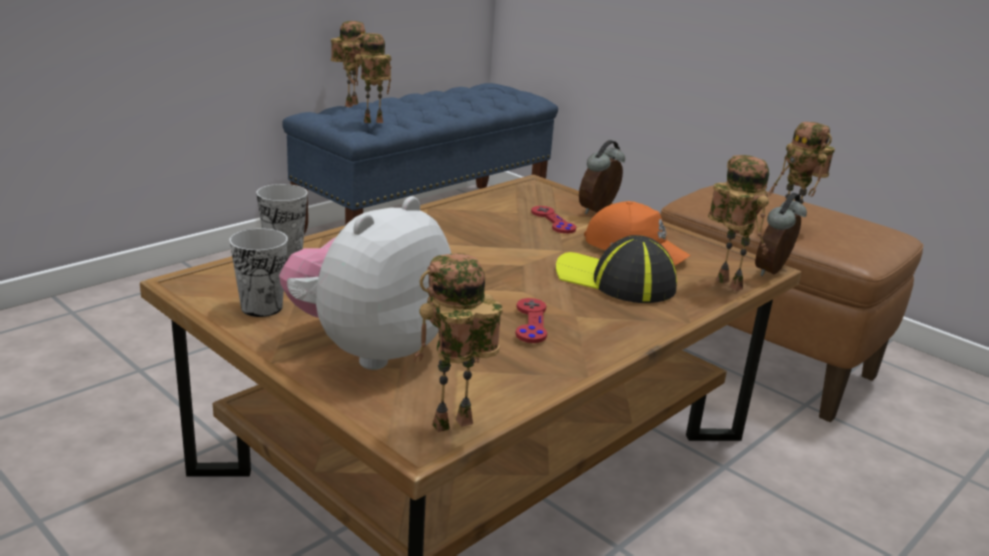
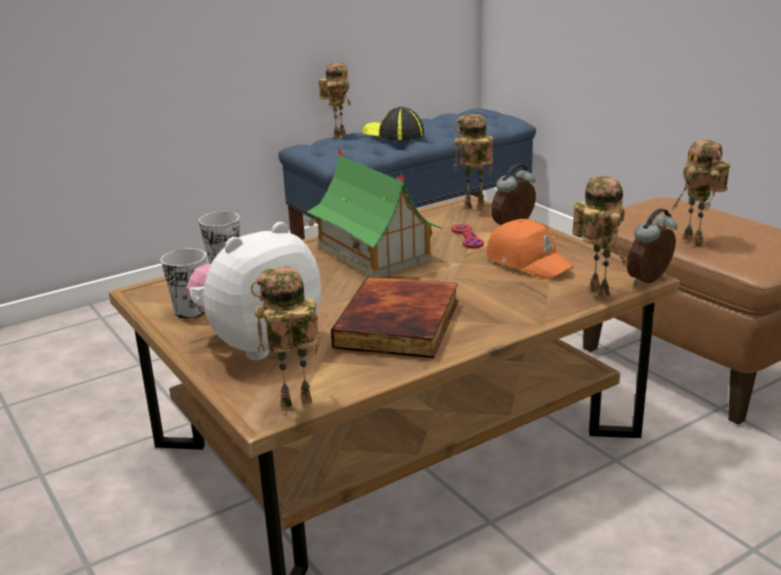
camera: 15 degrees right, 0 degrees up
toy robot [354,33,391,123] -> toy robot moved to [453,114,493,209]
red game controller [515,298,547,343] -> book [331,276,458,358]
cap [556,235,677,303] -> cap moved to [362,107,424,141]
none -> toy house [305,148,442,277]

